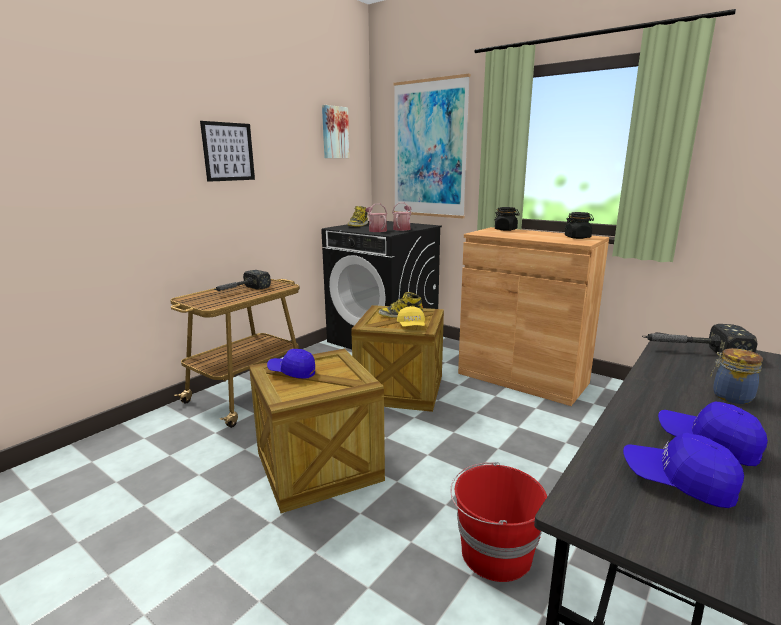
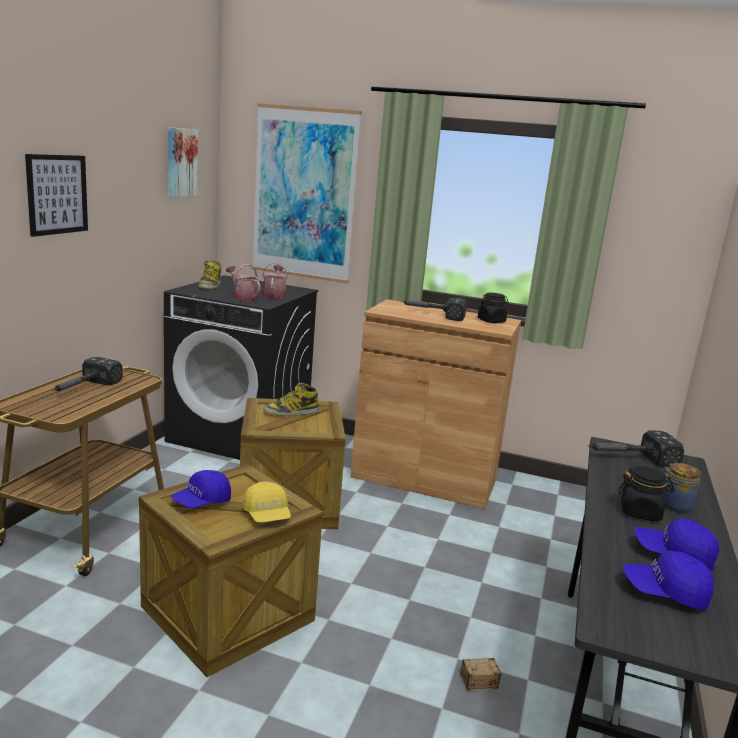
camera: 20 degrees left, 0 degrees up
blue cap [267,349,315,379] -> blue cap turned 45 degrees counterclockwise [171,470,231,508]
yellow cap [397,306,425,327] -> yellow cap moved to [242,481,291,523]
red bucket [451,462,547,582] -> storage box [429,641,501,690]
black jar [494,207,520,231] -> black jar moved to [618,466,675,521]
none -> hammer [401,298,467,321]

